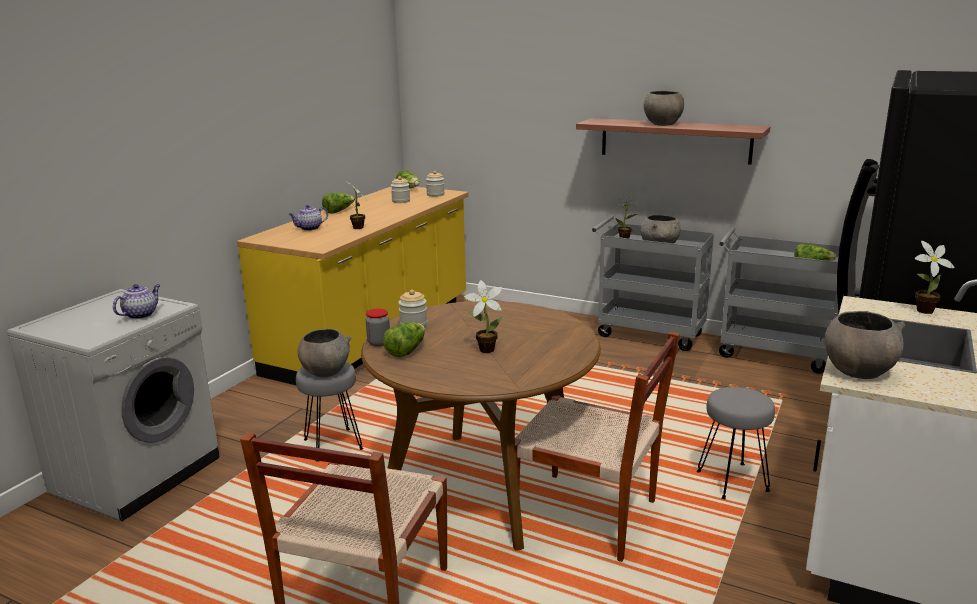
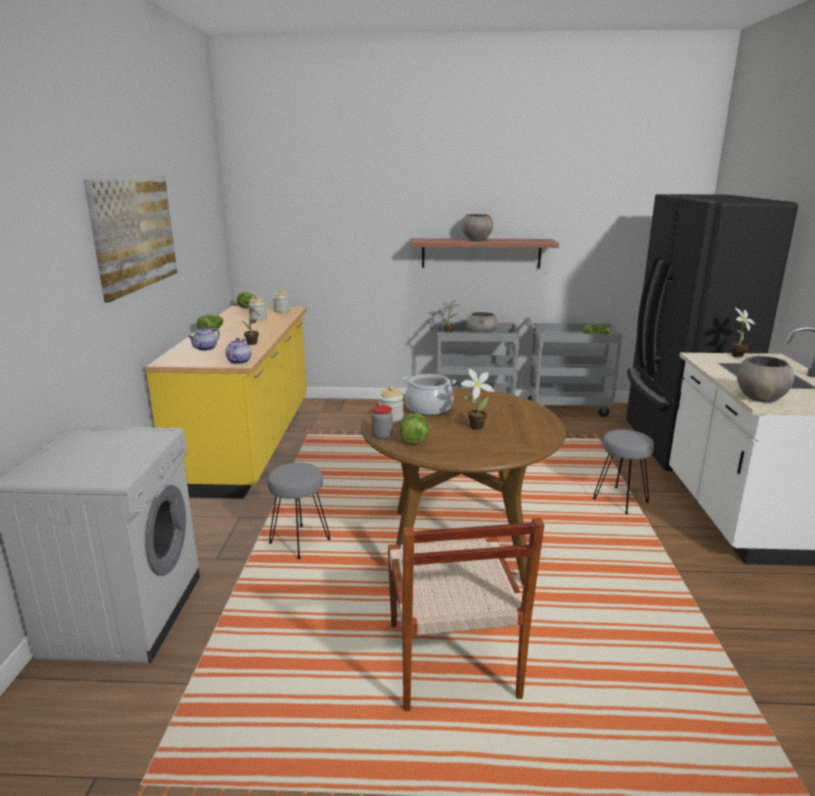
camera: 25 degrees left, 0 degrees up
teapot [113,284,160,319] -> teapot moved to [225,338,251,364]
grey bowl [298,329,352,377] -> none
chair [515,331,680,562] -> none
none -> picture [84,175,177,302]
none -> cooking pot [403,374,456,416]

